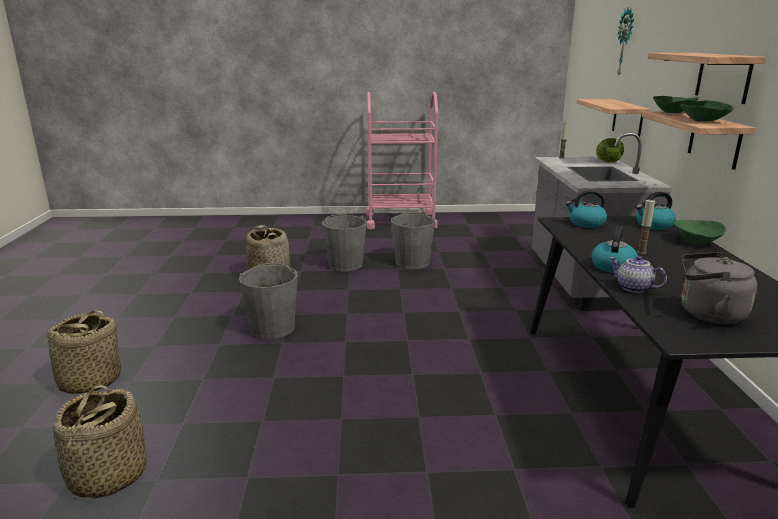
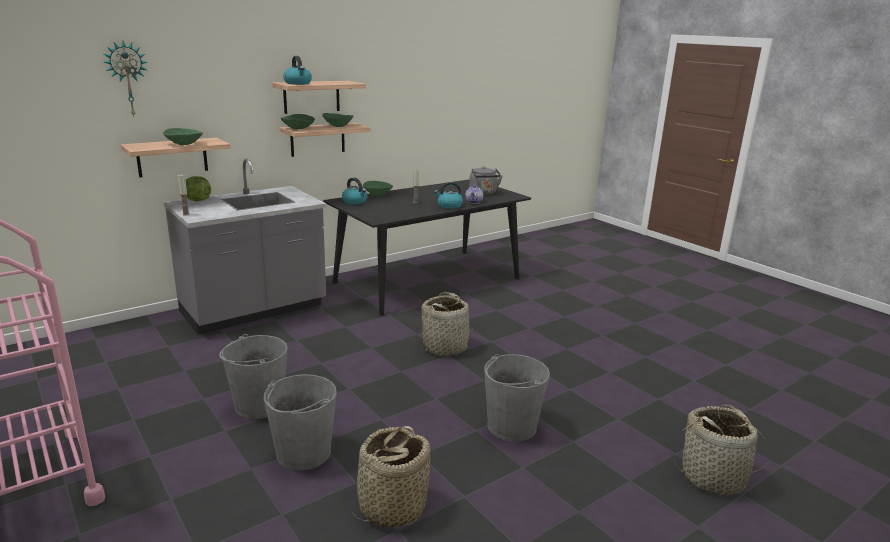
camera: 125 degrees left, 0 degrees up
basket [53,385,147,501] -> basket moved to [421,292,476,356]
kettle [566,190,607,228] -> kettle moved to [283,56,312,85]
none -> green bowl [163,128,203,145]

